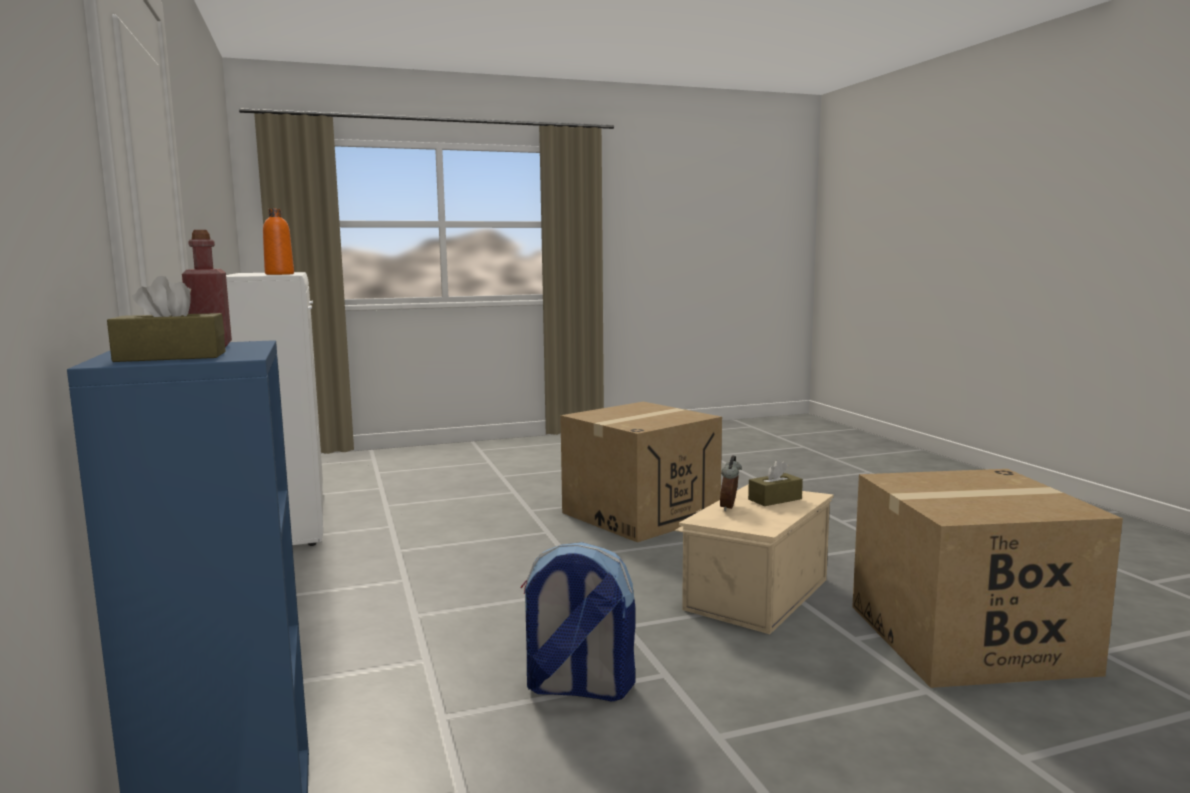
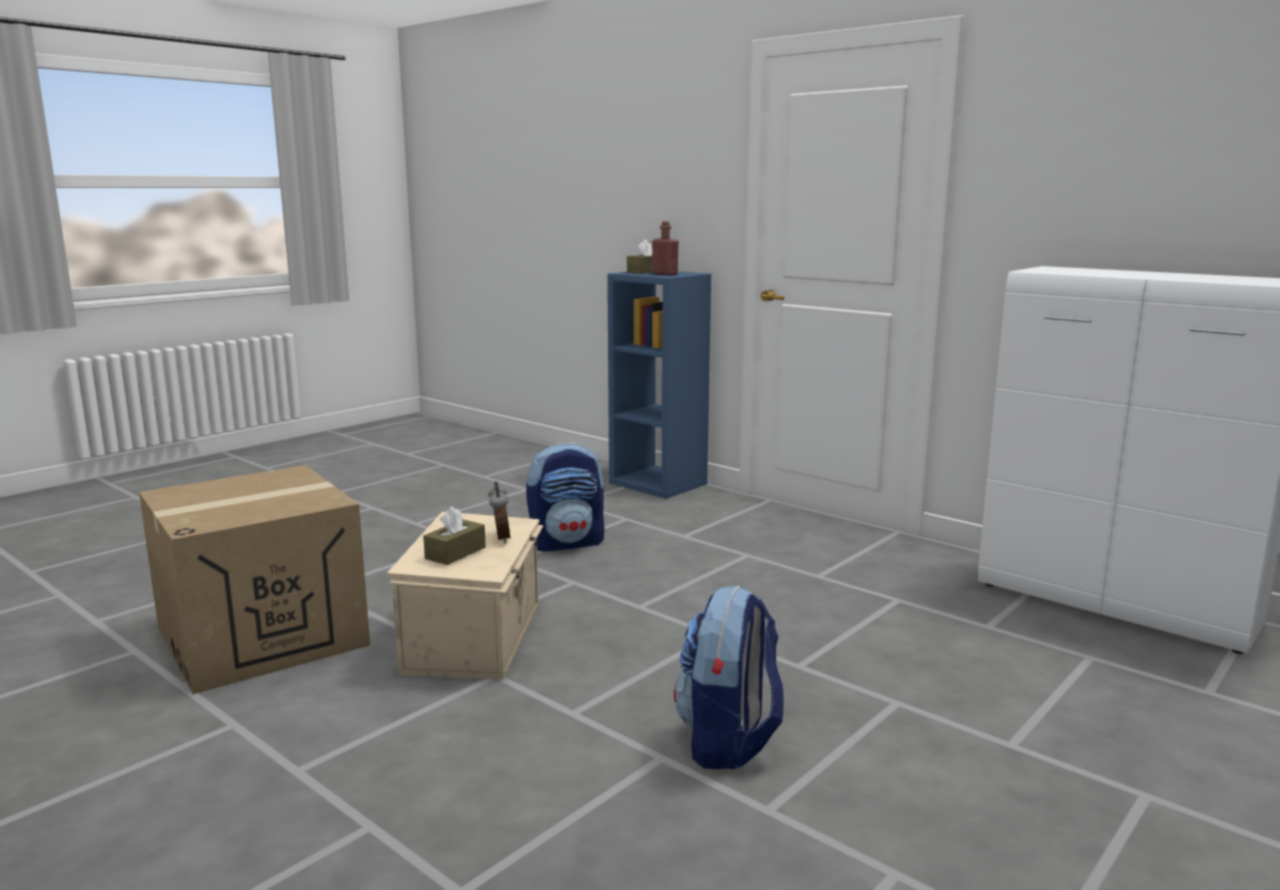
camera: 150 degrees right, 5 degrees up
orange bottle [263,209,294,275] -> none
cardboard box [560,402,722,542] -> backpack [674,585,784,769]

